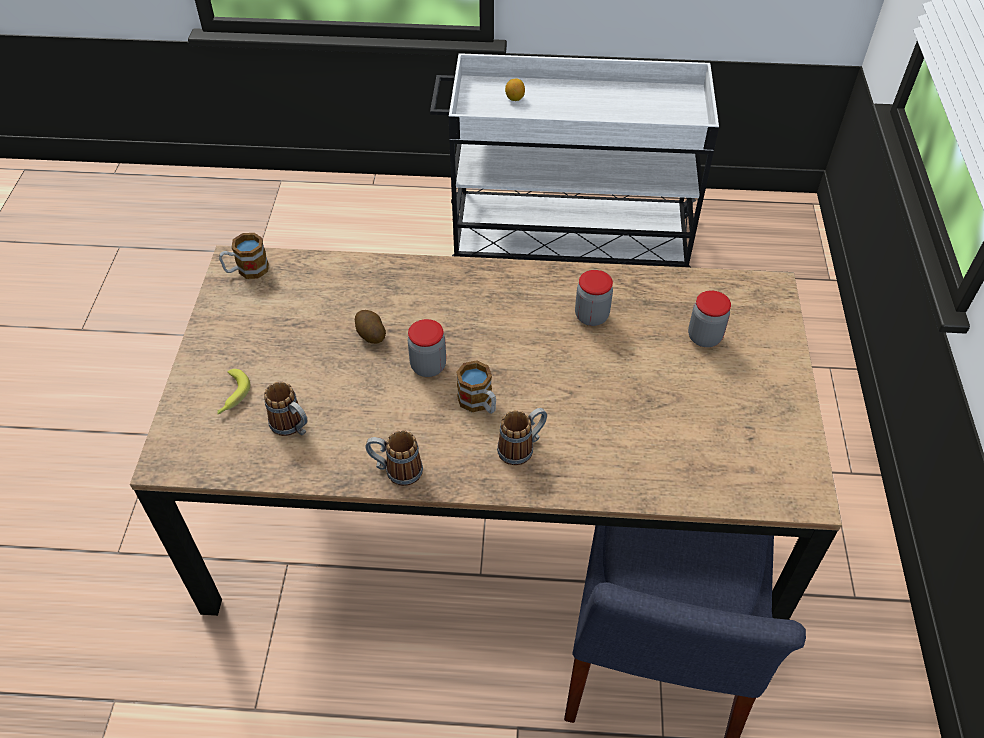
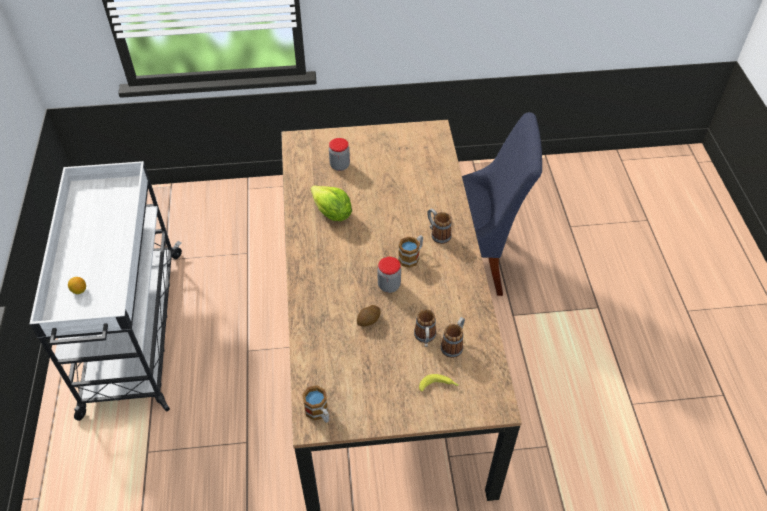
camera: 100 degrees left, 0 degrees up
mug [366,430,423,486] -> mug moved to [414,309,436,347]
jar [575,270,613,326] -> lettuce [311,185,352,221]

